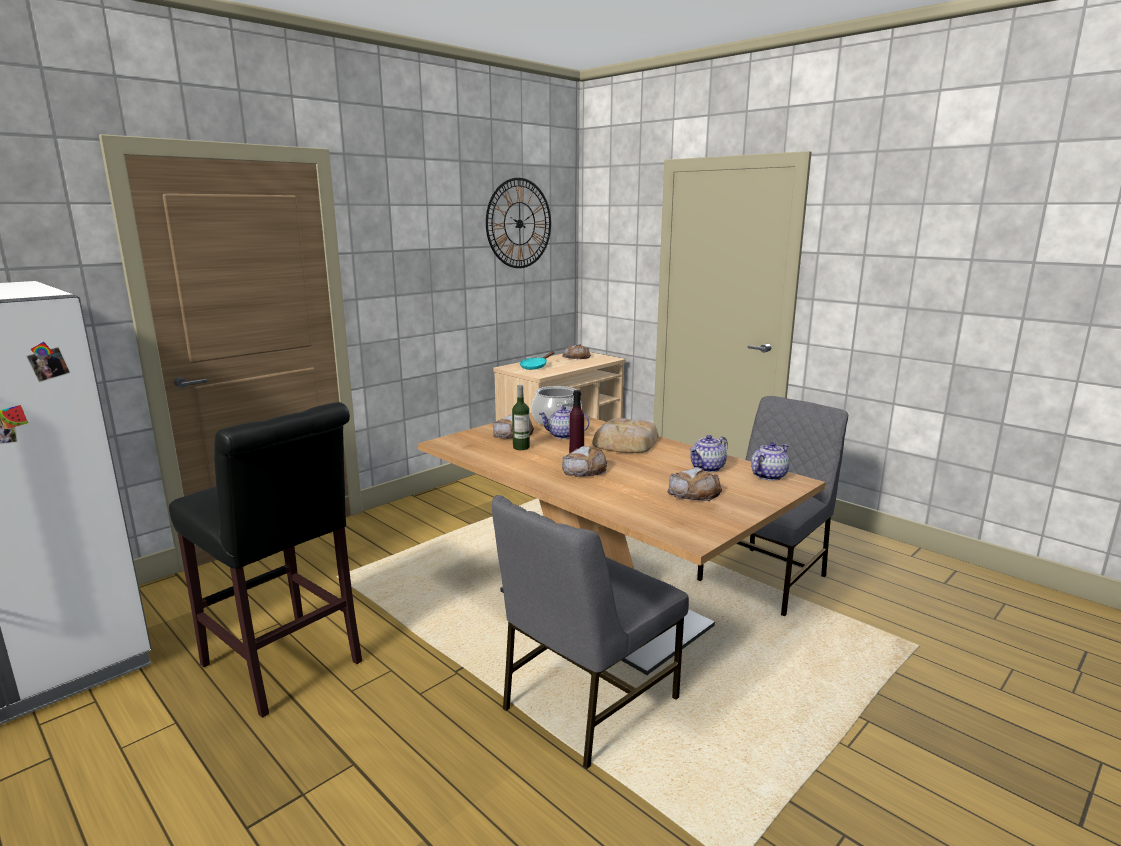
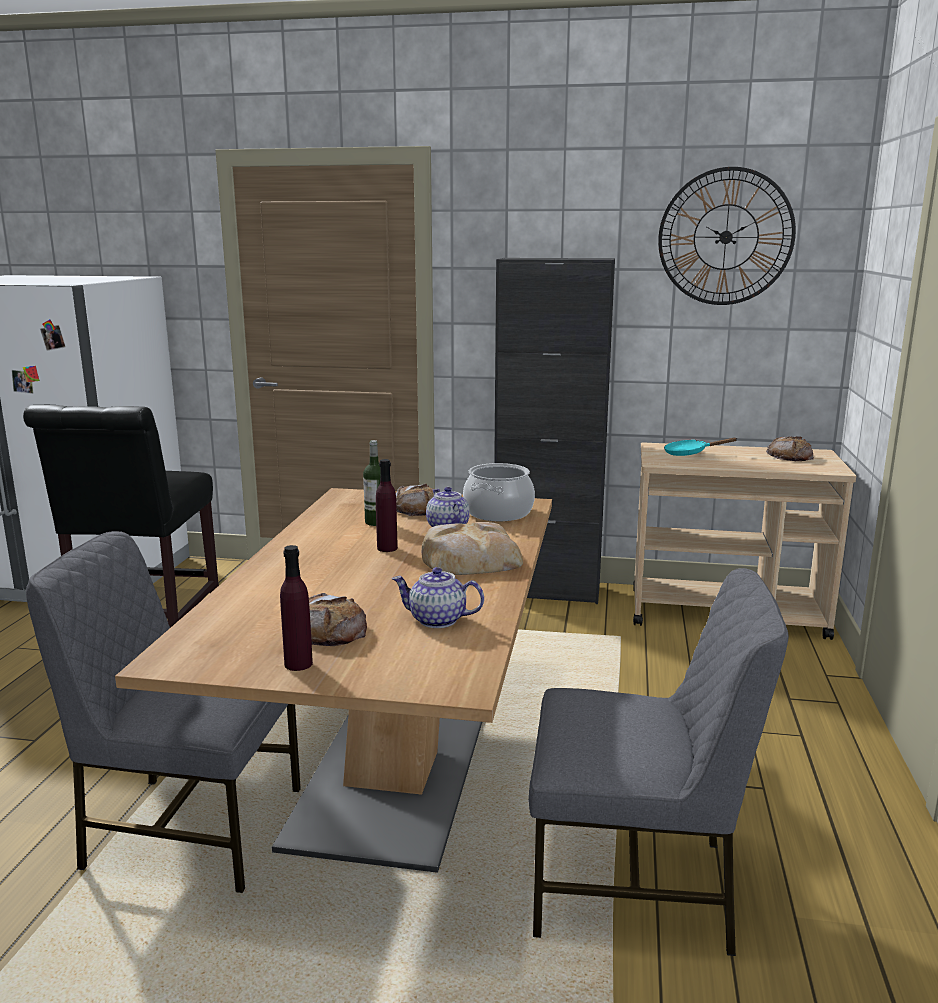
camera: 55 degrees right, 0 degrees up
bread [562,446,607,477] -> none
teapot [751,442,790,481] -> none
none -> purple bottle [280,545,313,671]
none -> black cabinet [494,258,615,604]

